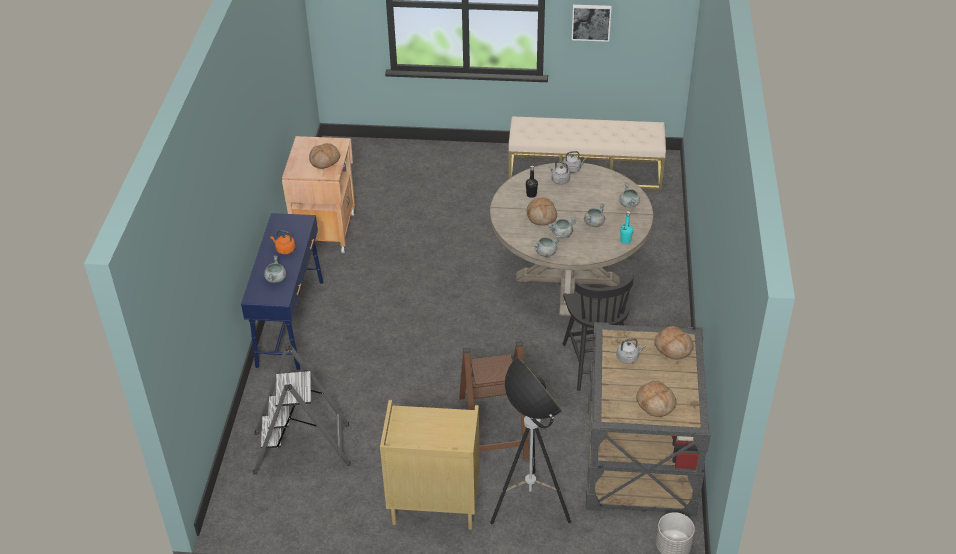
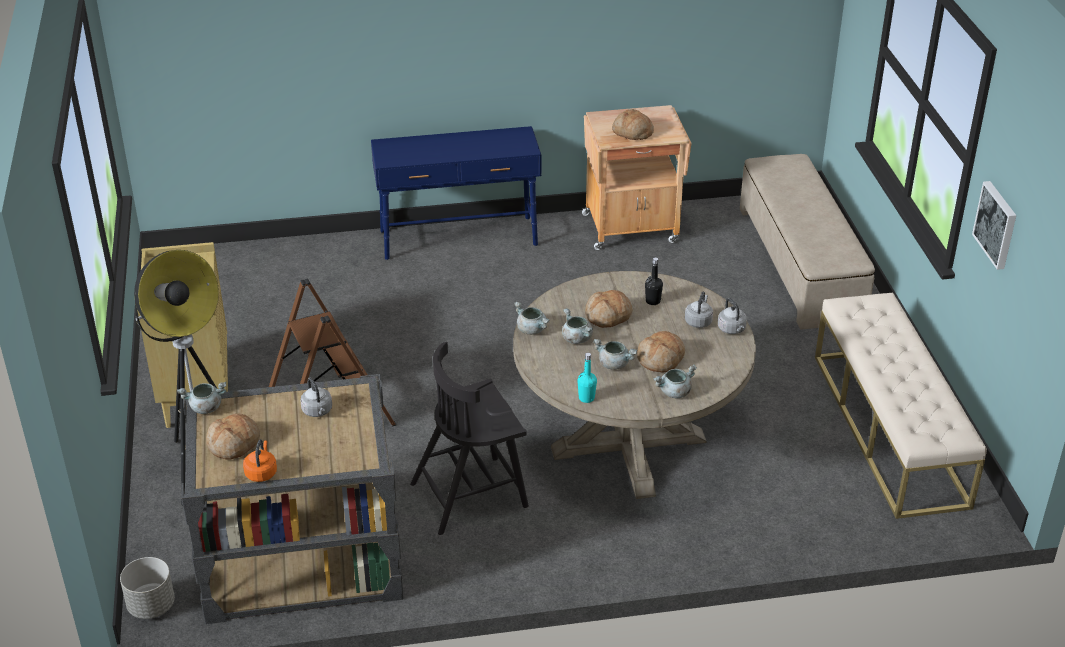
camera: 75 degrees right, 5 degrees down
grey step ladder [253,345,351,474] -> none
grey cooking pot [264,255,286,283] -> grey cooking pot moved to [177,382,226,414]
orange kettle [270,230,295,254] -> orange kettle moved to [243,439,277,482]
bread [655,326,694,359] -> bread moved to [637,331,685,372]
none -> beige bench [740,154,875,330]

